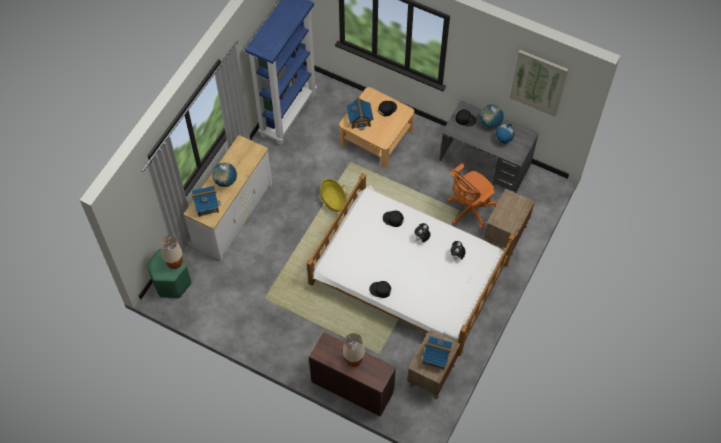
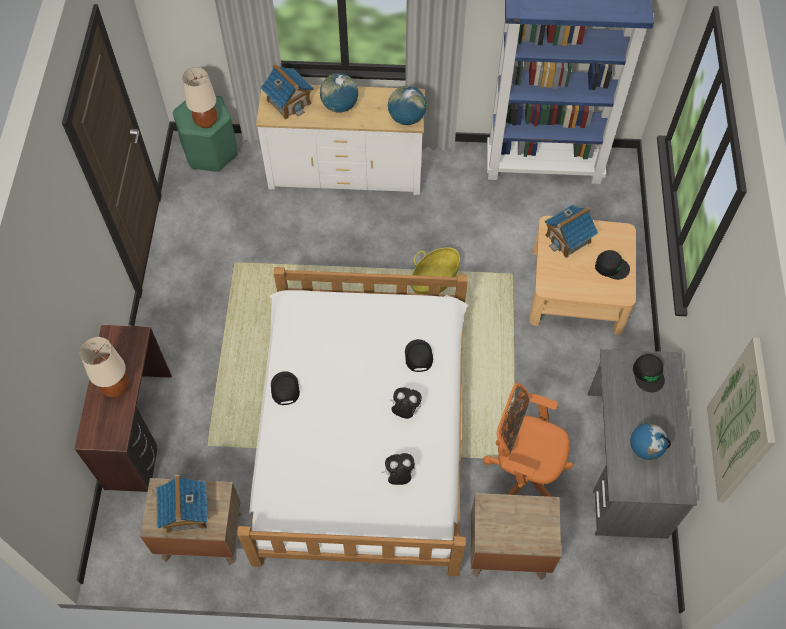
camera: 65 degrees right, 0 degrees up
globe [480,104,503,128] -> globe moved to [388,86,427,125]

